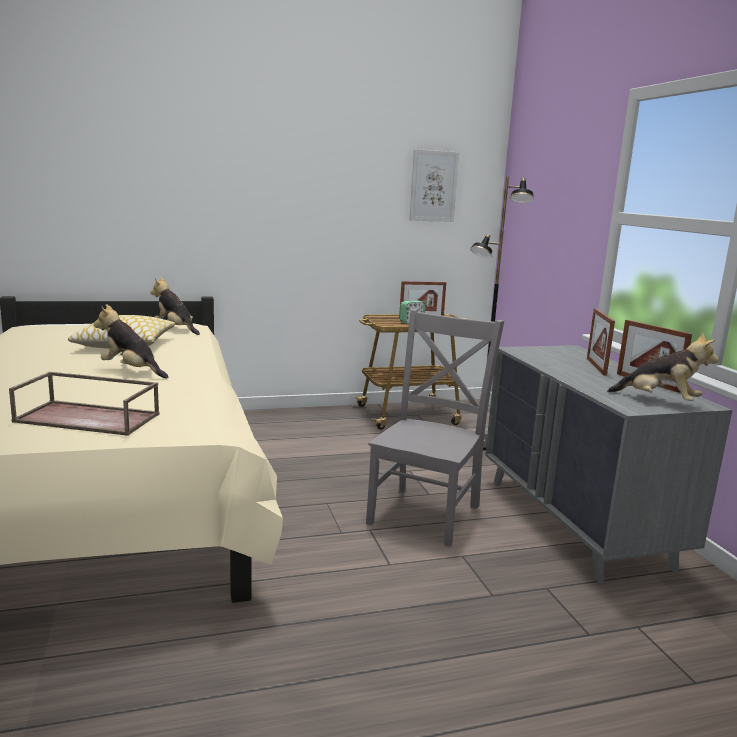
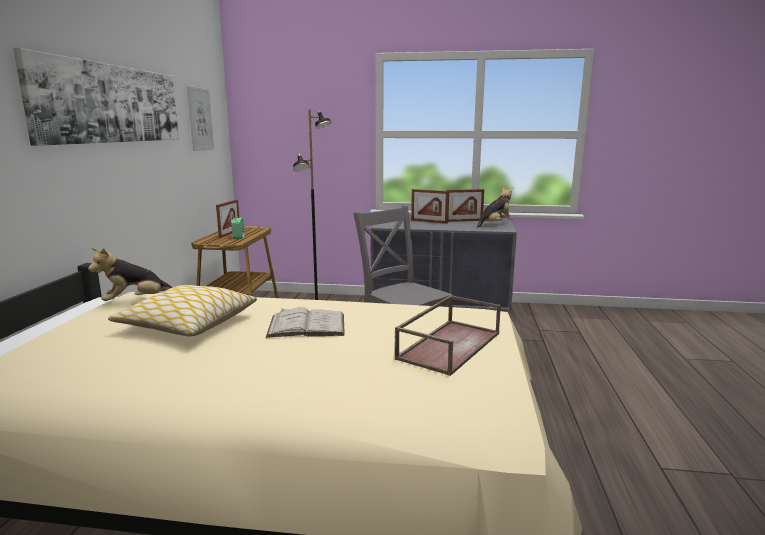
camera: 65 degrees left, 0 degrees up
plush toy [94,304,168,379] -> white book [266,307,345,338]
none -> picture [13,48,179,146]

